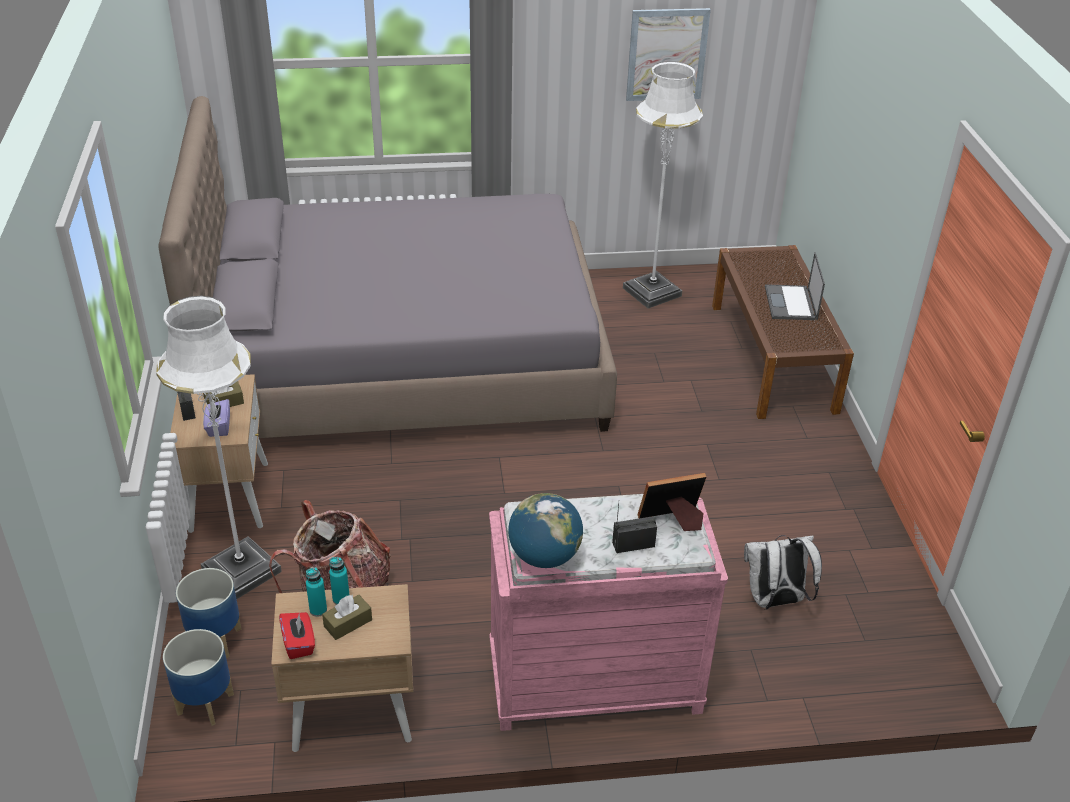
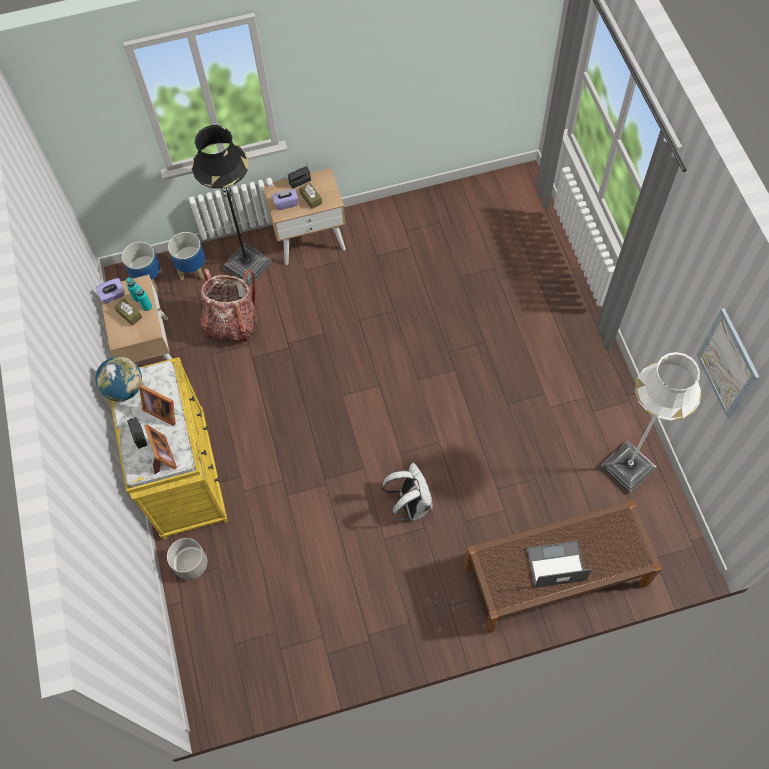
camera: 85 degrees right, 25 degrees up
white floor lamp [156,296,282,599] -> black floor lamp [192,125,272,286]
grey bed [158,96,617,438] -> none
red tissue box [279,612,315,659] -> purple tissue box [95,278,125,303]
pink dresser [489,494,728,731] -> yellow dresser [110,357,228,540]
white backpack [744,535,822,610] -> white backpack moved to [382,463,432,520]
none -> picture frame [139,385,176,426]
none -> grey planter [167,538,207,580]

